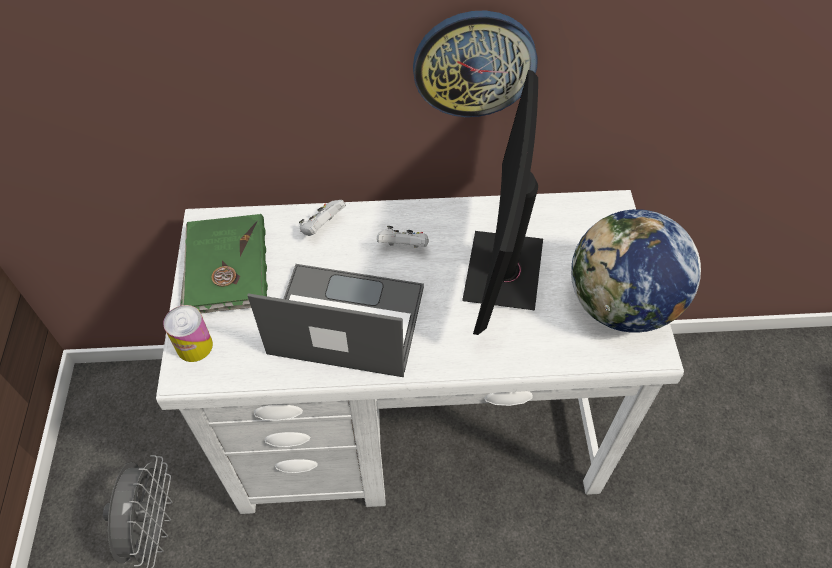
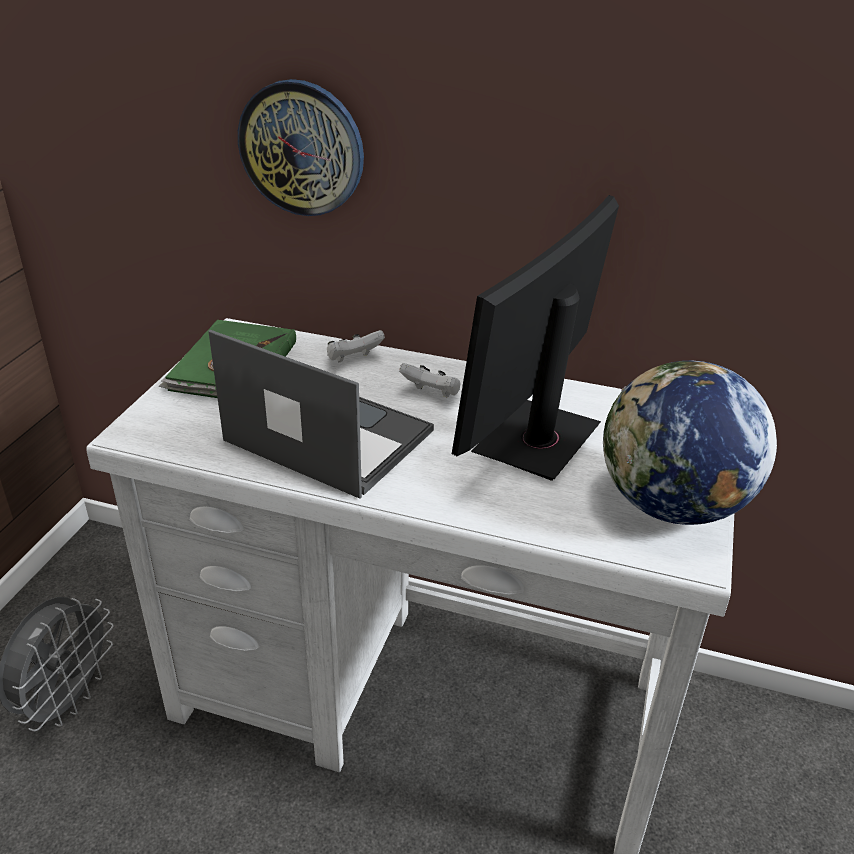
camera: 20 degrees right, 20 degrees down
can [163,305,213,362] -> none
wall clock [413,11,538,117] -> wall clock moved to [238,79,364,216]

